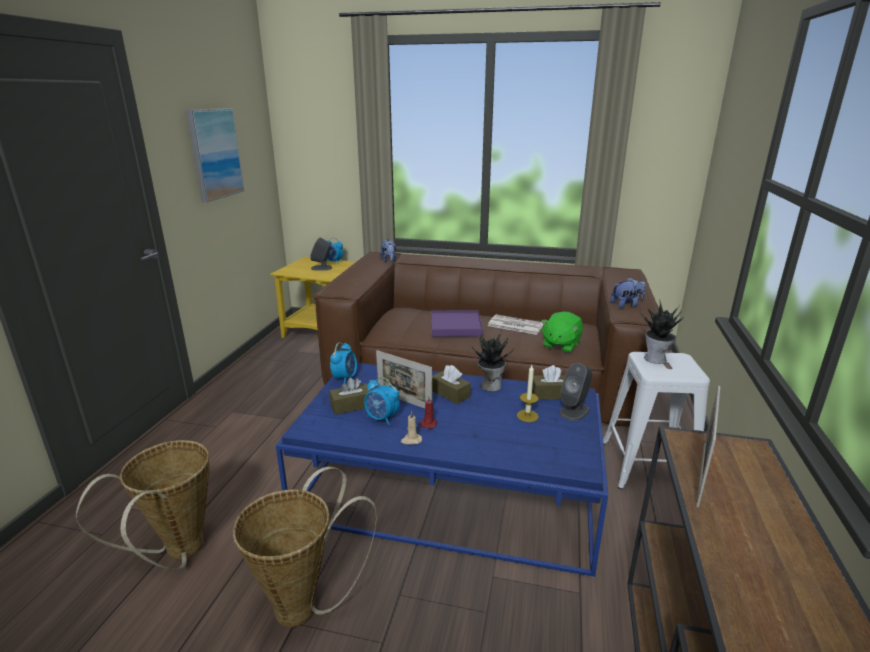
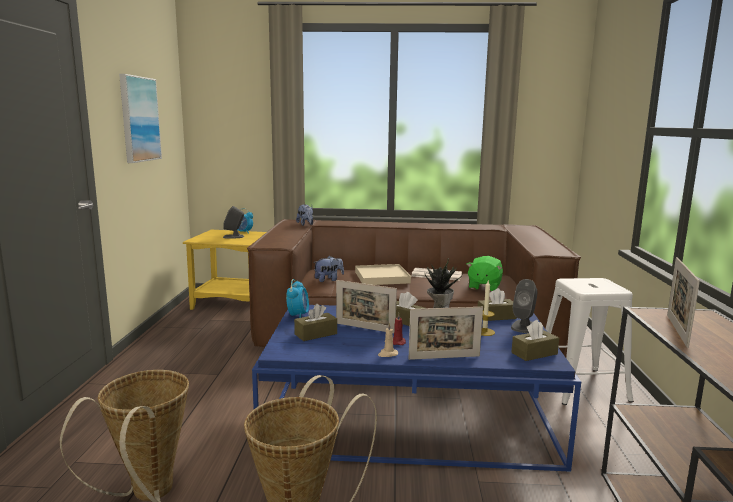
camera: 10 degrees left, 10 degrees down
alarm clock [364,377,400,425] -> none
purple tray [431,310,483,337] -> beige tray [355,264,411,285]
plush toy [610,277,646,308] -> plush toy moved to [313,256,344,282]
potted plant [640,301,683,364] -> none
none -> picture frame [409,307,483,360]
none -> brown tissue box [511,320,559,361]

